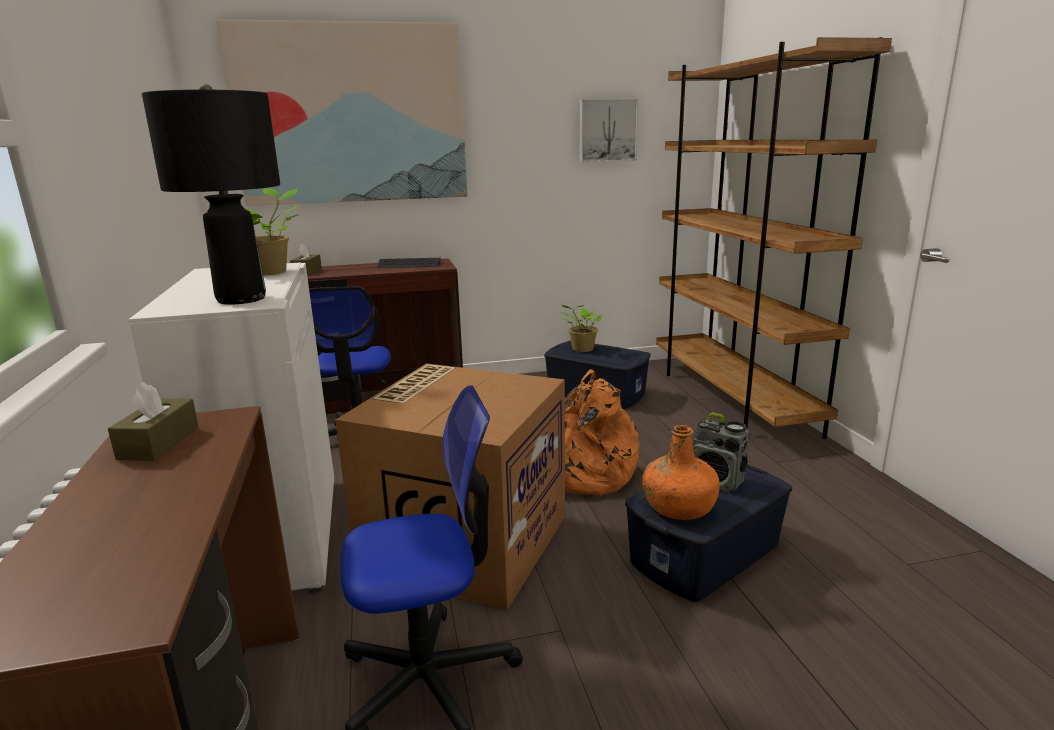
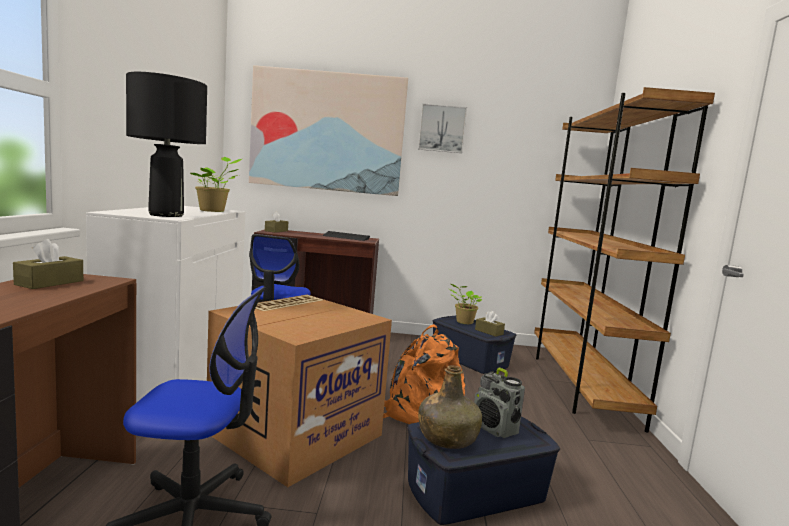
camera: 15 degrees right, 10 degrees down
picture [579,99,638,162] -> picture moved to [418,103,467,153]
orange bottle [642,425,720,520] -> green bottle [418,365,482,449]
none -> brown tissue box [475,311,505,337]

